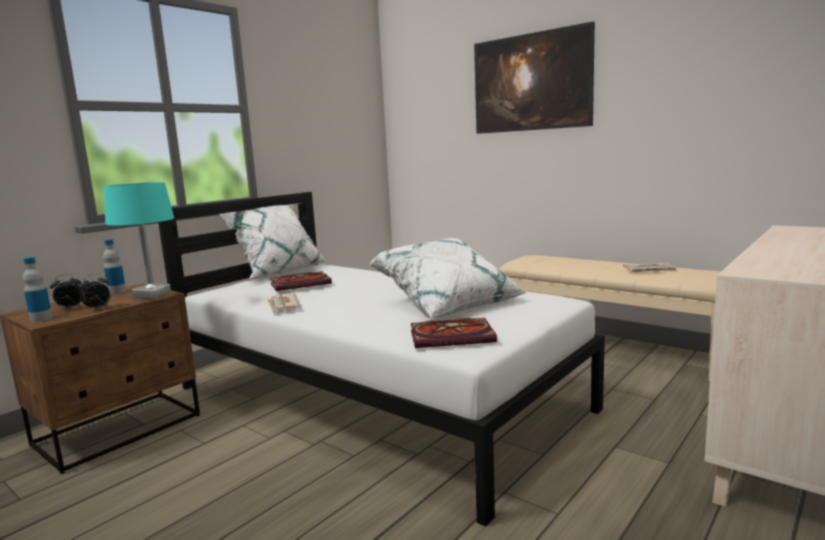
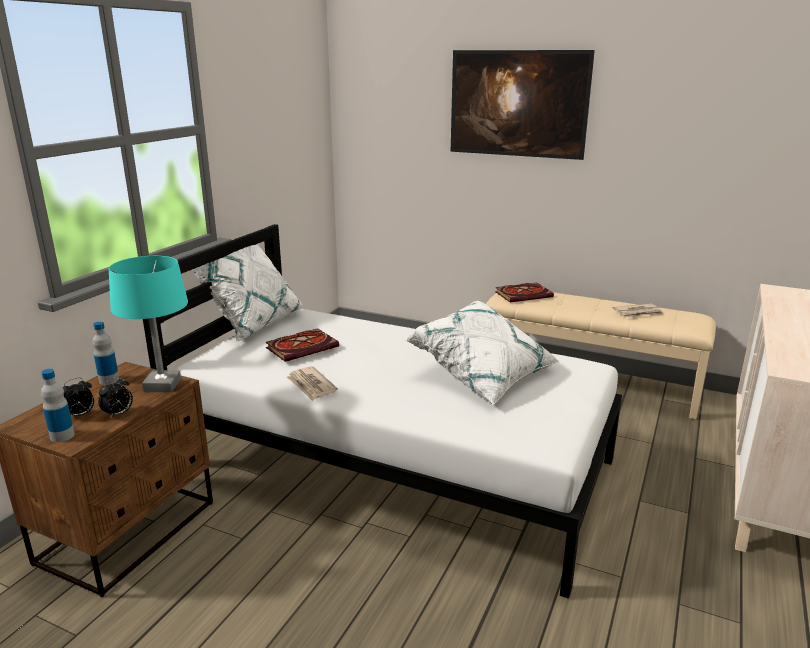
camera: 15 degrees left, 10 degrees up
book [411,318,497,348] -> book moved to [495,283,554,302]

